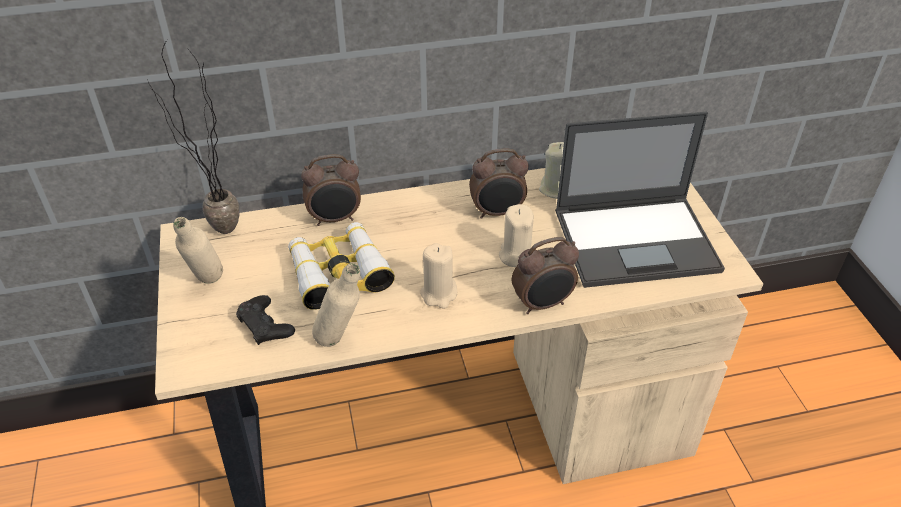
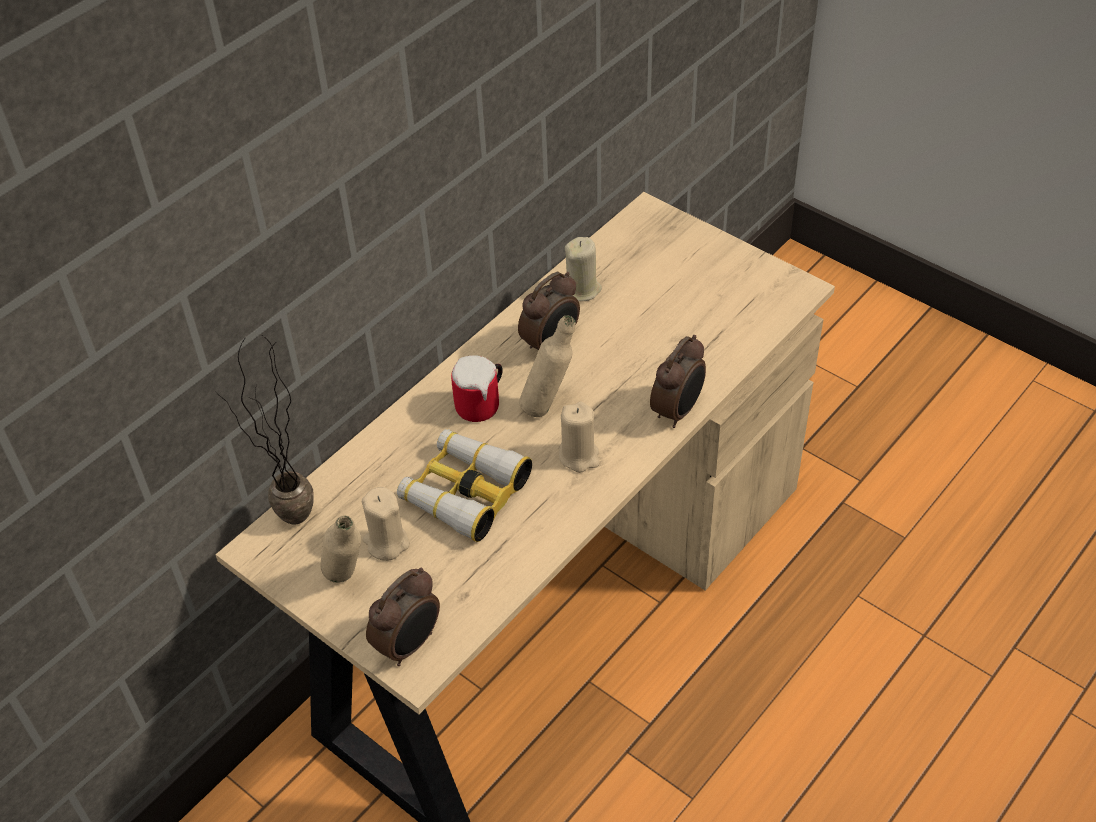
camera: 35 degrees left, 5 degrees up
black game controller [236,295,295,345] -> none
alarm clock [301,154,361,226] -> alarm clock moved to [366,568,440,666]
beige bottle [312,263,360,347] -> beige bottle moved to [519,315,576,417]
beige candle [499,204,534,267] -> beige candle moved to [362,487,410,561]
laptop [555,112,725,288] -> none
none -> mug [451,355,503,422]

